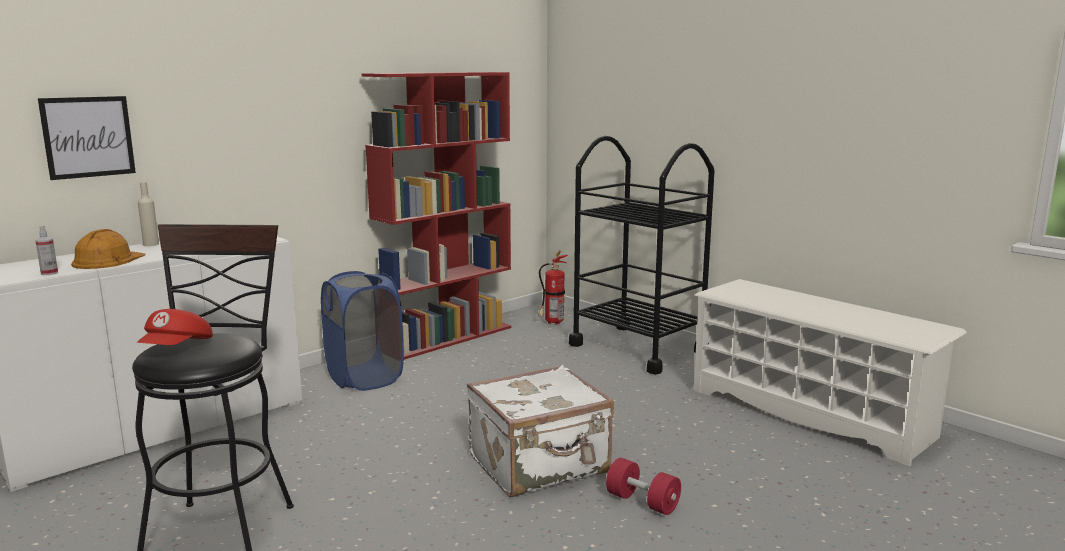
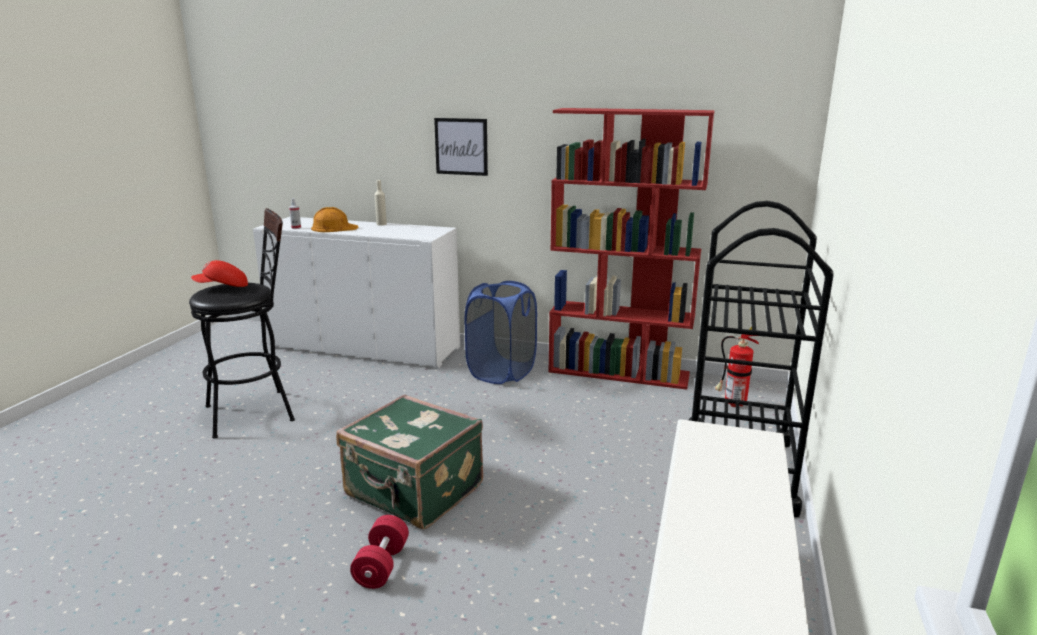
camera: 60 degrees right, 5 degrees up
picture [38,96,136,180] -> picture moved to [434,118,488,176]
white suitcase [467,365,614,497] -> green suitcase [336,394,483,529]

